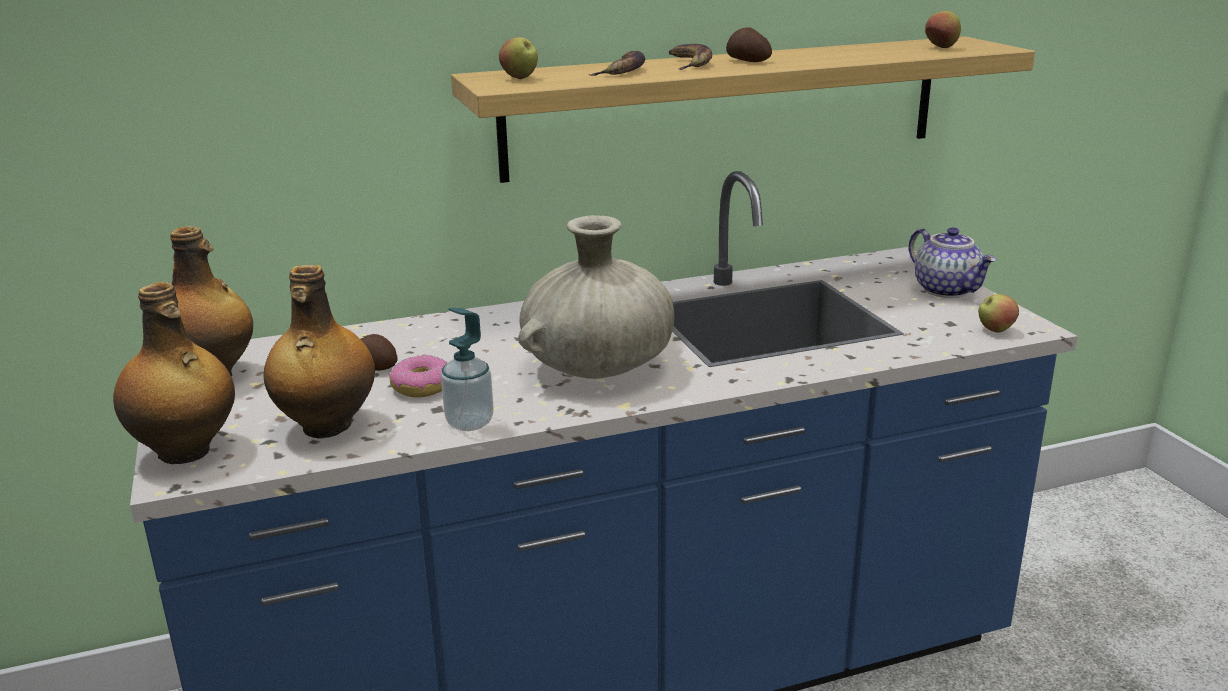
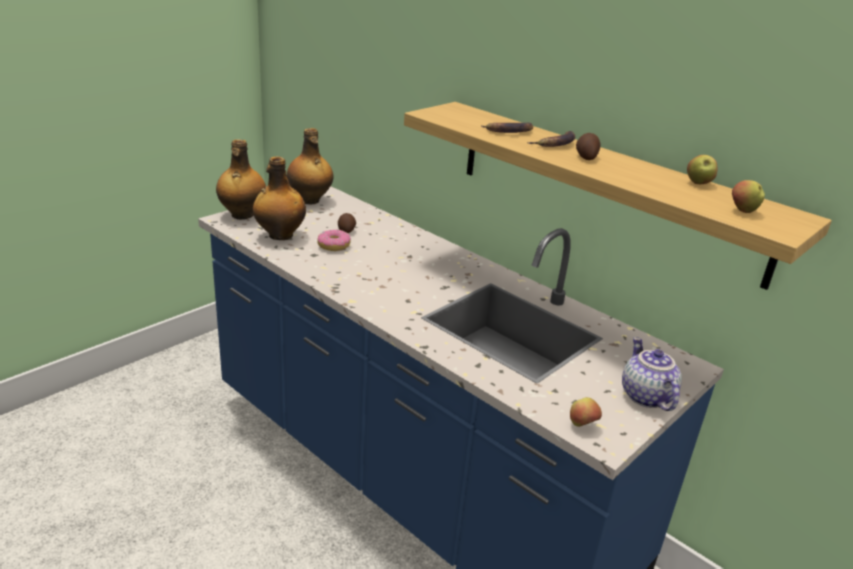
camera: 60 degrees right, 5 degrees up
soap dispenser [441,308,494,431] -> none
apple [499,37,538,79] -> apple moved to [687,155,717,184]
beige vase [518,215,674,379] -> none
teapot [909,227,996,298] -> teapot turned 135 degrees clockwise [622,337,682,411]

